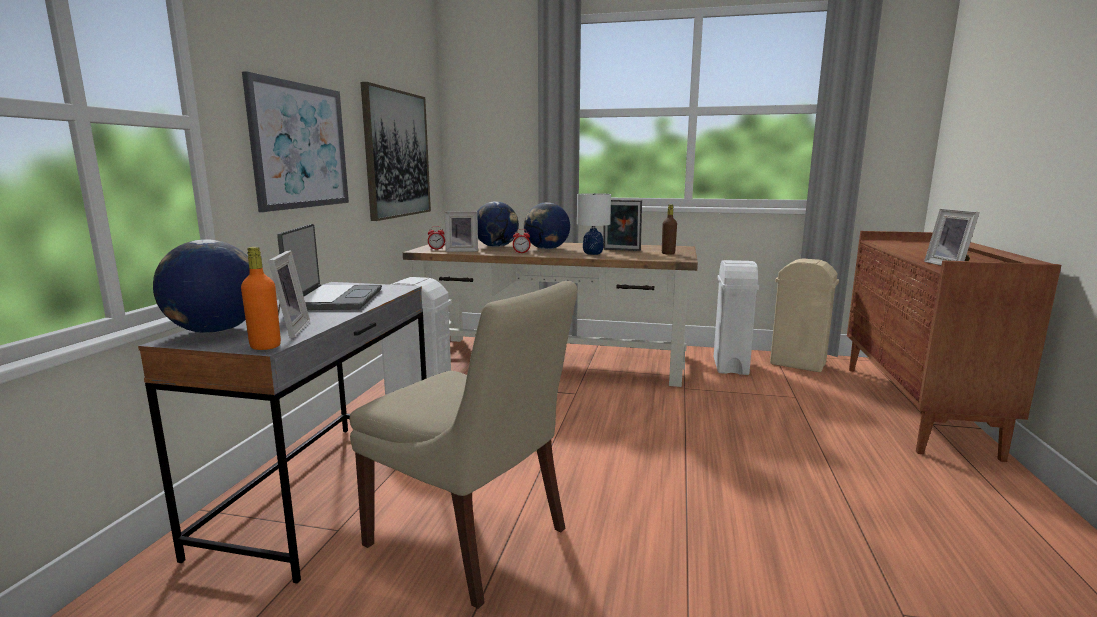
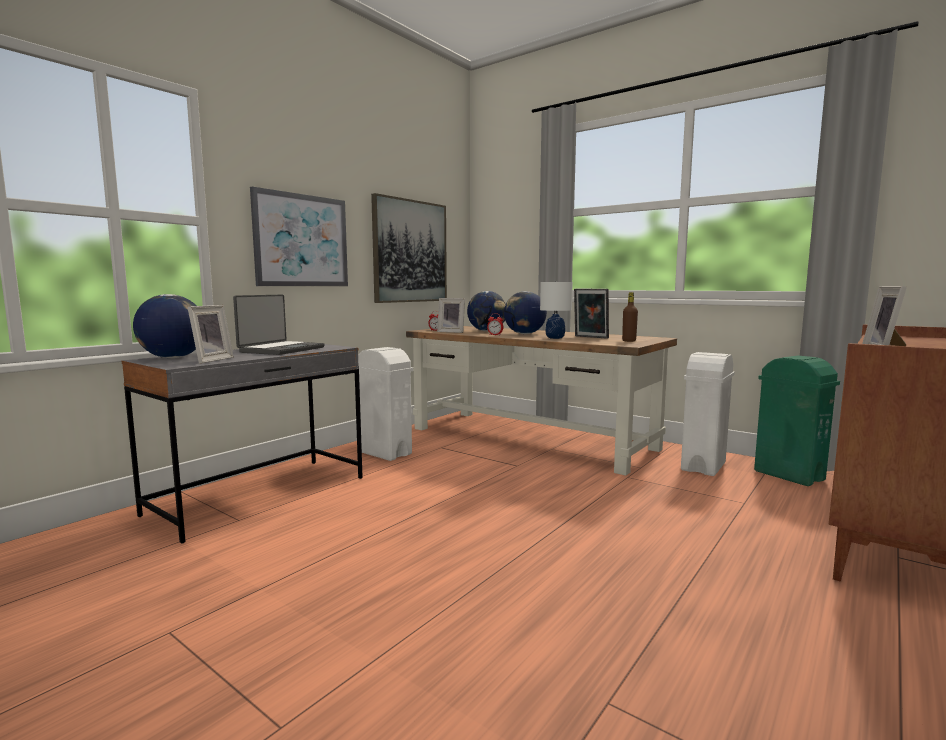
camera: 25 degrees right, 5 degrees down
orange bottle [241,247,281,350] -> none
beige chair [350,281,578,609] -> none
beige trash can [770,258,839,372] -> green trash can [754,356,840,486]

